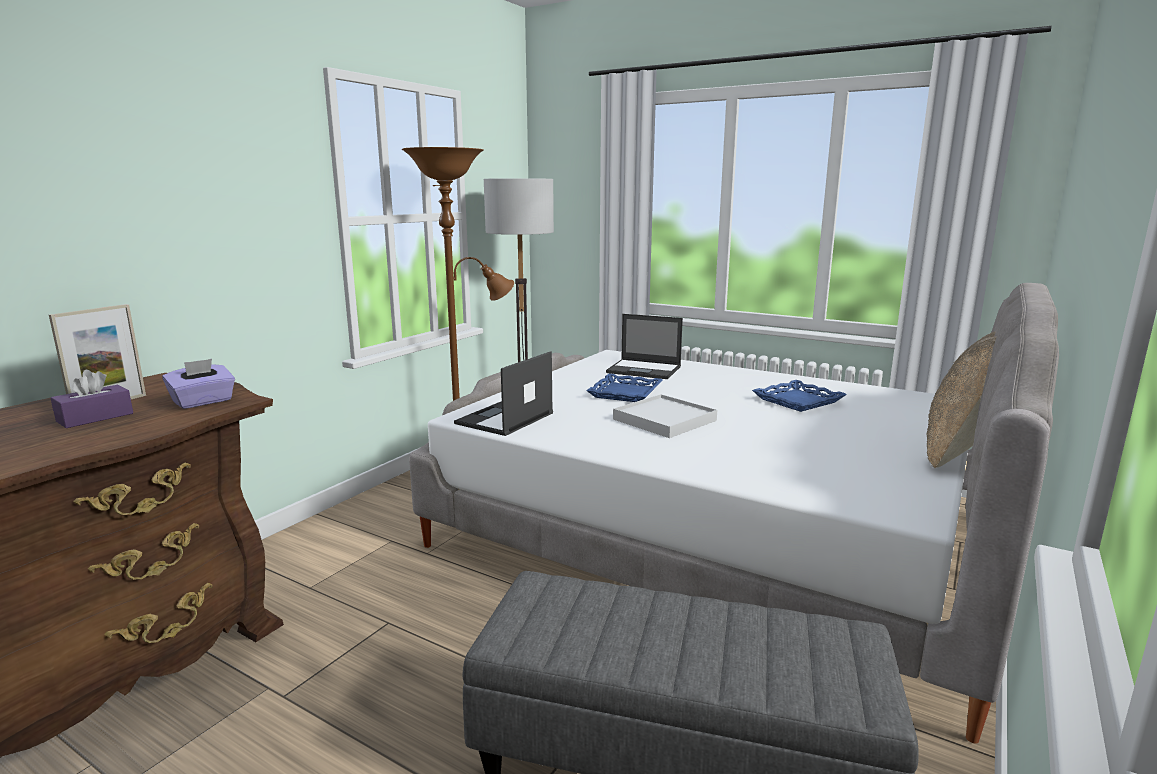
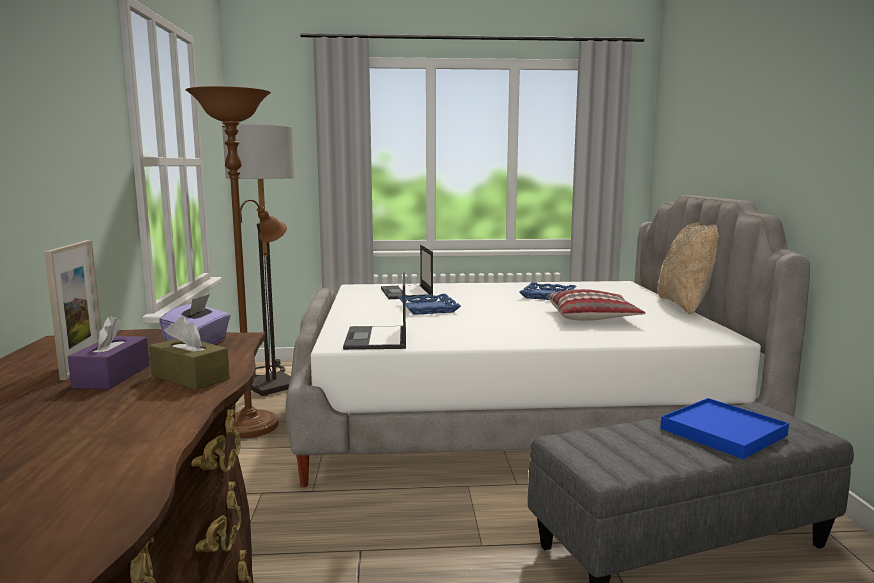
camera: 35 degrees left, 5 degrees down
laptop [606,314,683,379] -> laptop turned 90 degrees clockwise [381,245,433,299]
white tray [613,394,717,438] -> none
none -> brown tissue box [149,317,230,390]
none -> pillow [547,289,645,321]
none -> blue tray [661,398,789,459]

